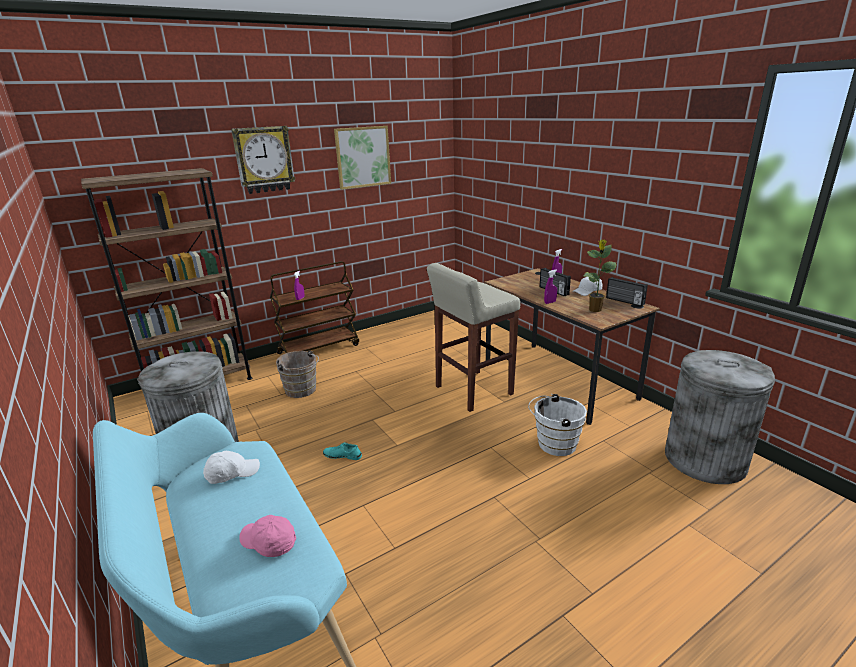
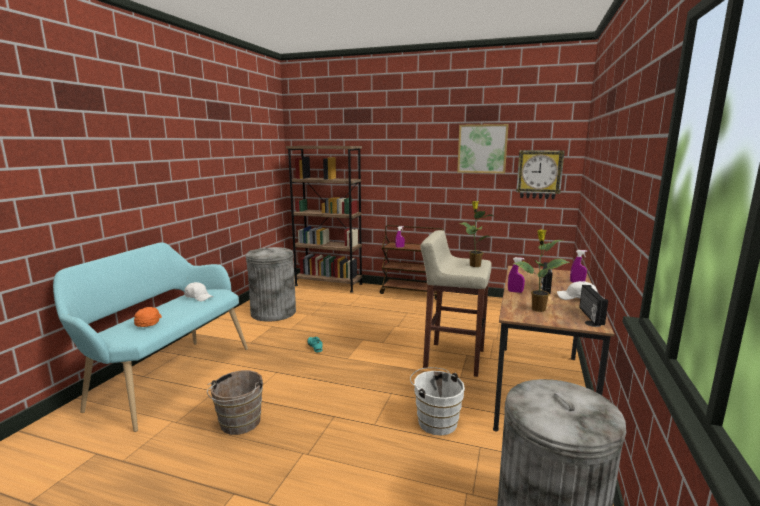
camera: 50 degrees right, 10 degrees down
wall clock [231,126,296,194] -> wall clock moved to [516,150,565,199]
pink cap [239,515,296,557] -> orange cap [134,307,162,327]
brown bucket [276,350,319,398] -> brown bucket moved to [207,370,263,435]
none -> potted plant [459,201,496,267]

